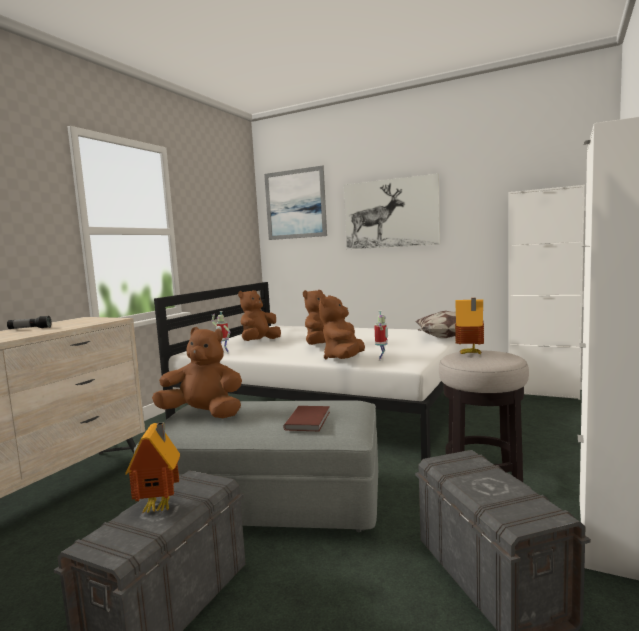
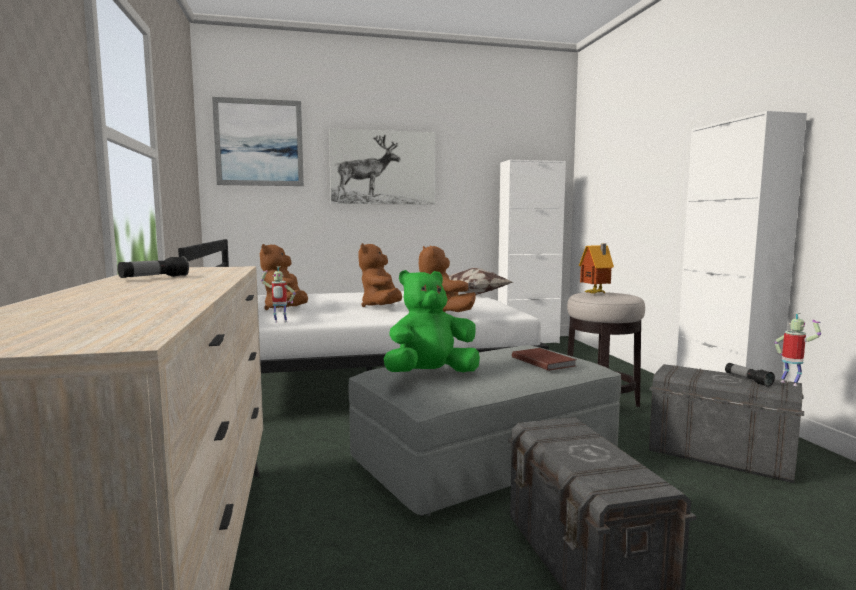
camera: 40 degrees left, 0 degrees up
toy house [125,422,180,514] -> none
brown plush toy [152,327,242,418] -> green plush toy [384,270,480,372]
toy robot [374,311,388,361] -> toy robot moved to [774,313,821,386]
none -> flashlight [725,363,775,387]

